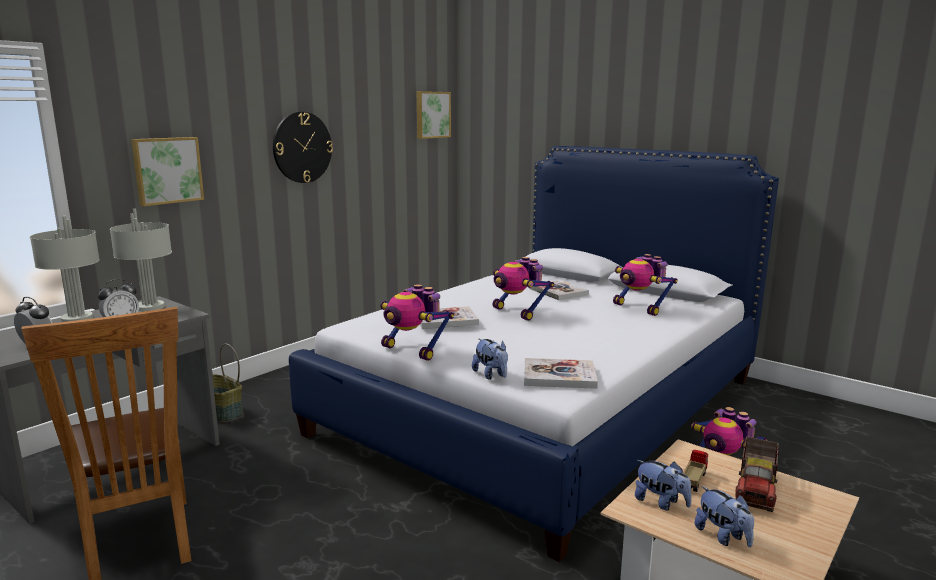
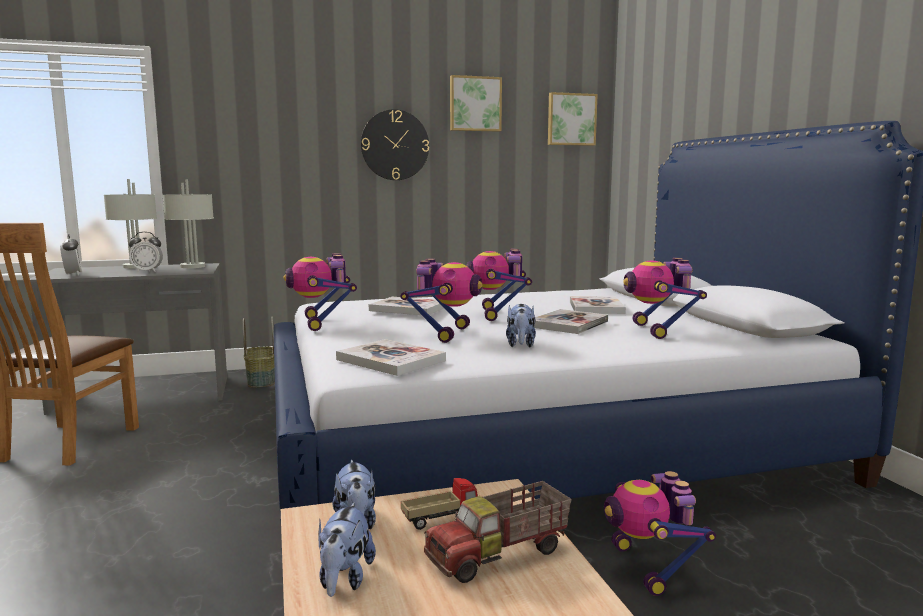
camera: 35 degrees right, 5 degrees down
picture [131,137,204,206] -> picture moved to [450,75,502,132]
plush toy [472,339,508,380] -> plush toy moved to [506,304,536,347]
none -> toy robot [401,259,482,343]
none -> book [534,309,608,334]

